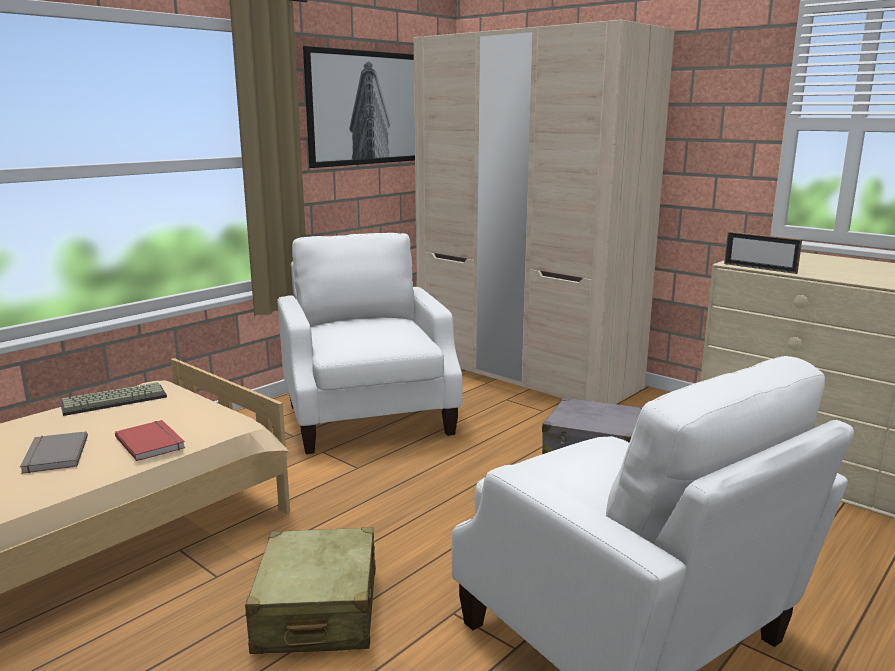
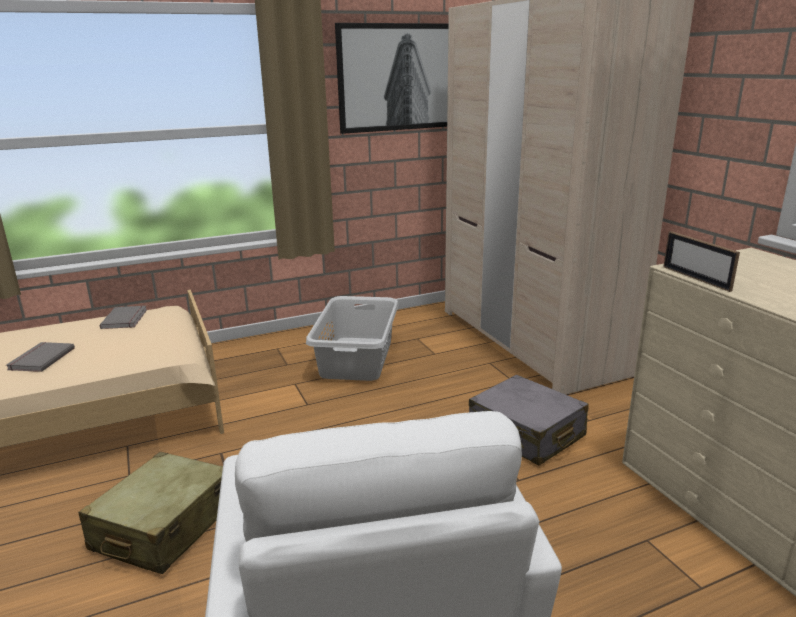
camera: 25 degrees right, 5 degrees up
keyboard [60,382,167,416] -> grey book [100,305,147,329]
red book [115,420,186,461] -> none
white armchair [277,233,463,454] -> grey laundry basket [306,296,399,381]

